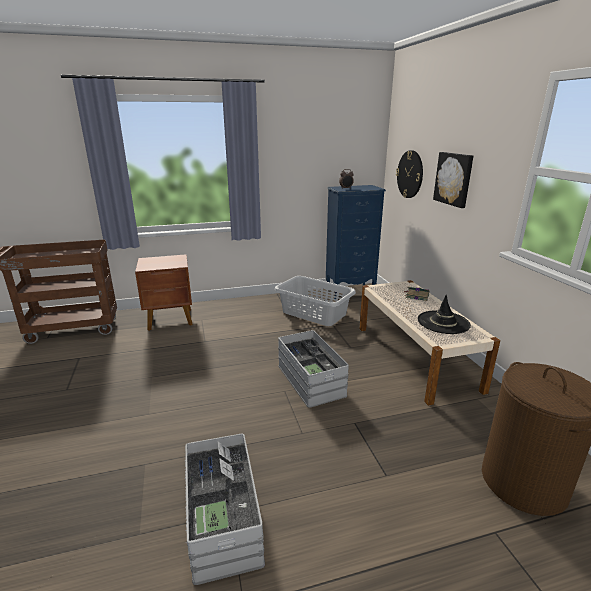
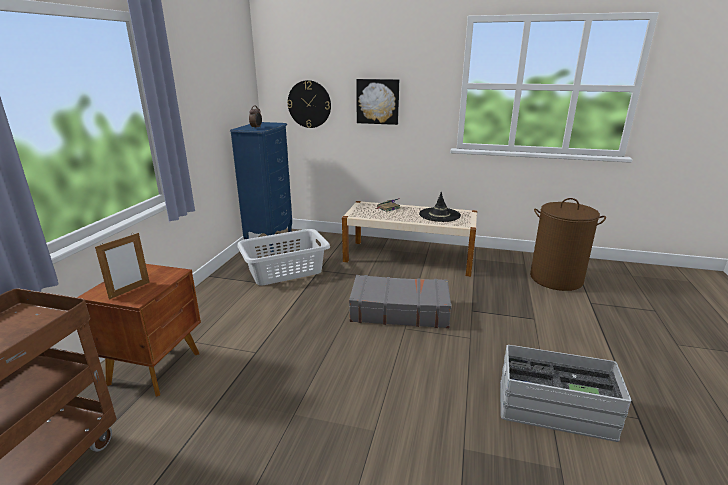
camera: 60 degrees left, 0 degrees up
grey storage box [278,330,349,408] -> grey suitcase [349,275,452,328]
none -> picture frame [95,233,150,300]

